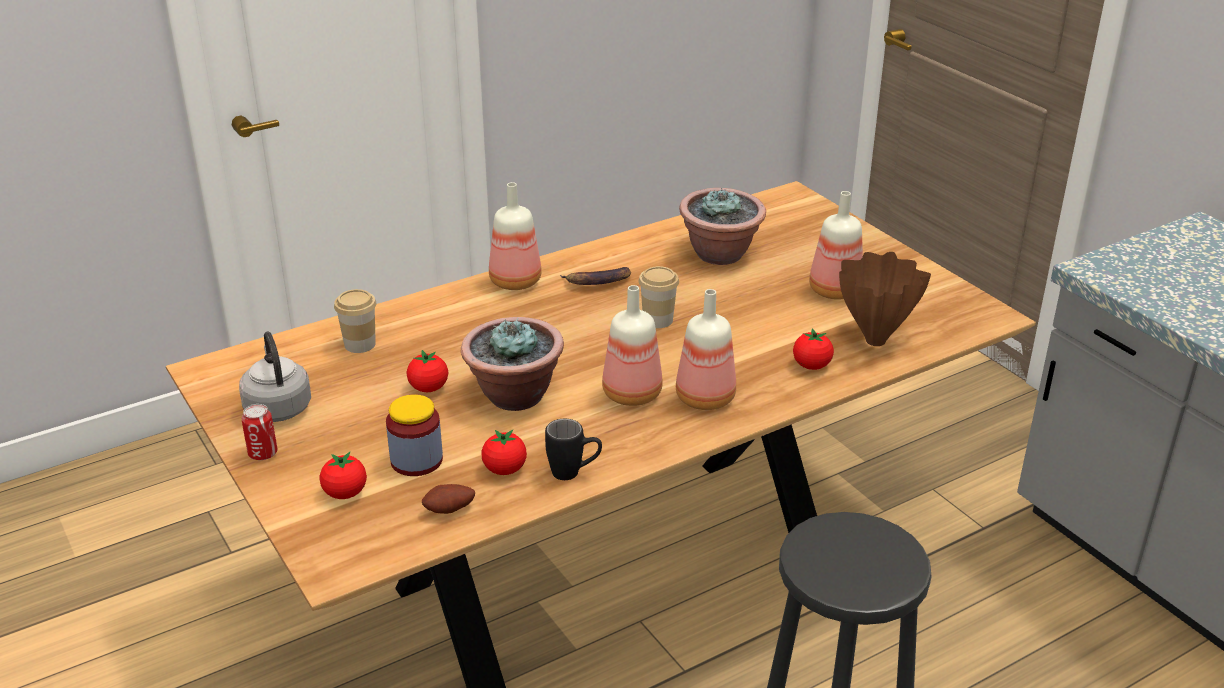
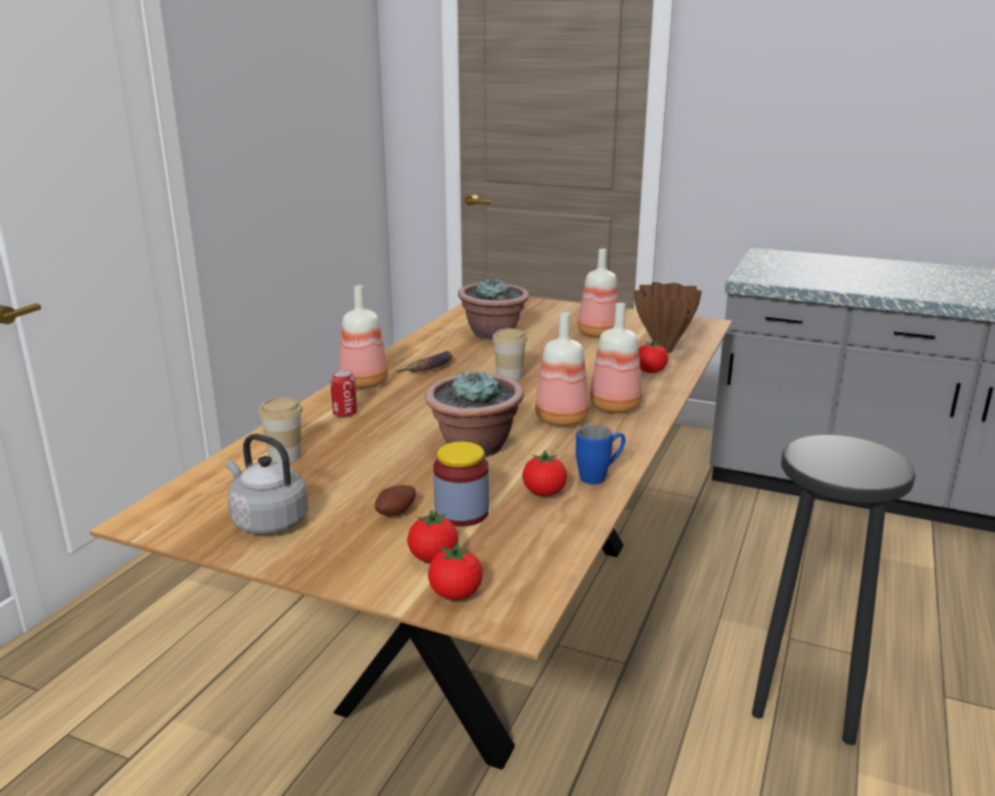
camera: 35 degrees left, 10 degrees down
can [242,404,278,460] -> can moved to [330,370,357,418]
tomato [407,350,448,392] -> tomato moved to [428,543,483,600]
potato [422,484,475,514] -> potato moved to [375,485,416,516]
black mug [545,419,602,480] -> blue mug [576,425,625,484]

